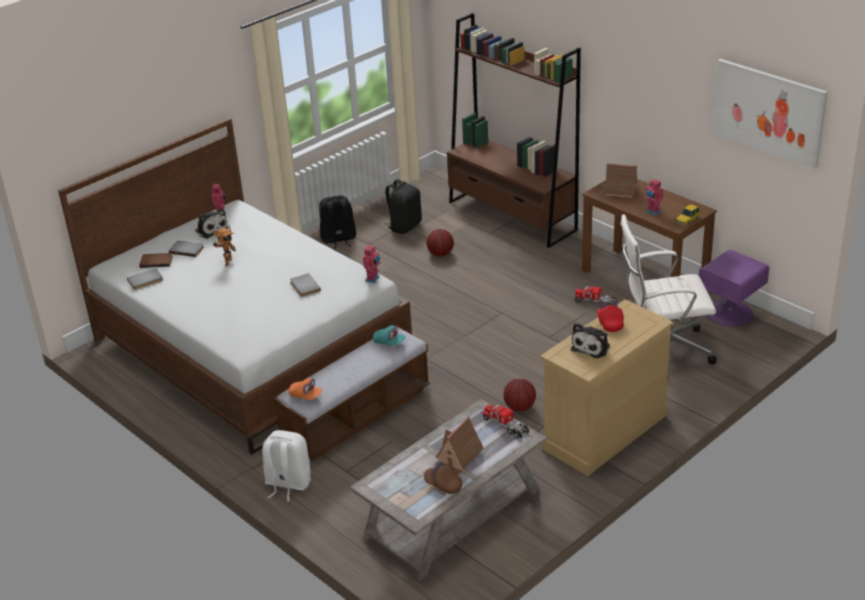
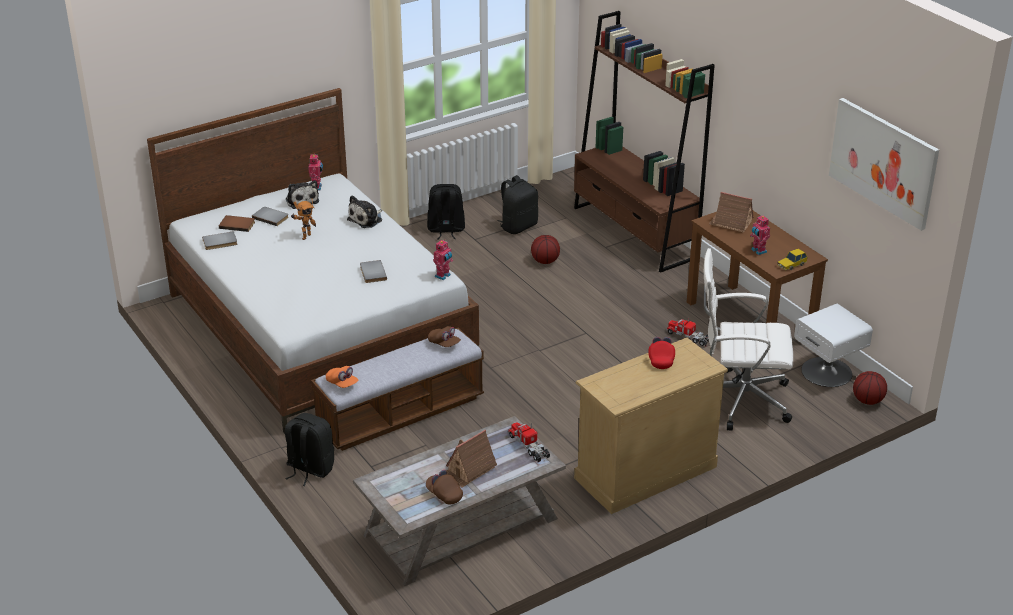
camera: 10 degrees right, 0 degrees up
white backpack [262,430,311,502] -> black backpack [285,413,334,486]
turquoise cap [373,325,405,346] -> brown cap [428,326,461,347]
basketball [503,379,536,411] -> basketball moved to [853,371,887,405]
plush toy [571,323,610,358] -> plush toy moved to [347,195,382,228]
purple nightstand [699,249,769,326] -> white nightstand [794,304,873,387]

